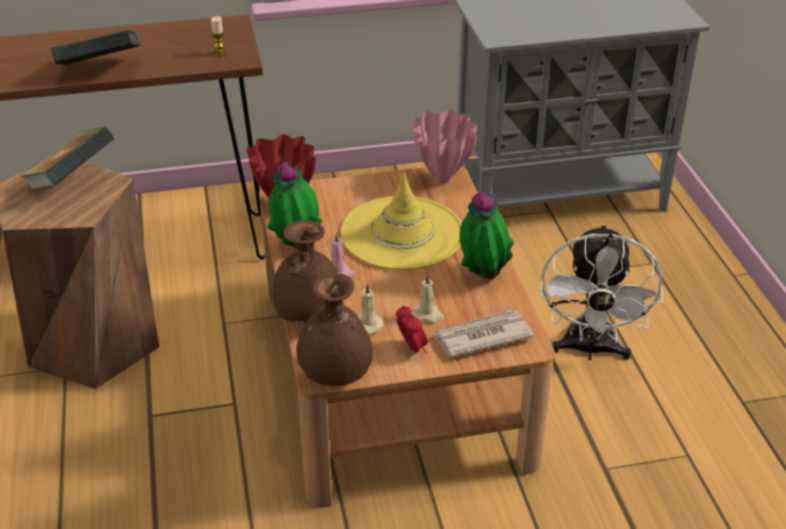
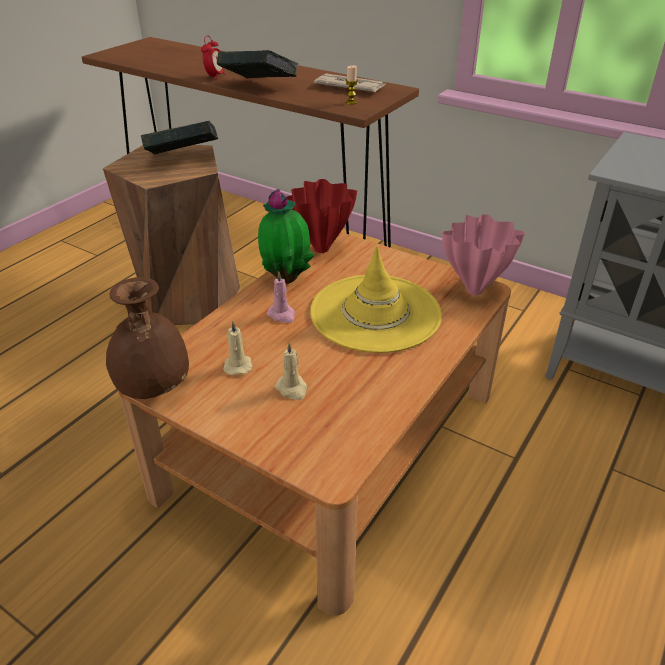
camera: 45 degrees right, 0 degrees up
brown vase [273,220,338,324] -> none
alarm clock [396,306,428,354] -> alarm clock moved to [201,35,225,80]
newspaper [432,309,534,357] -> newspaper moved to [314,73,386,92]
potted plant [460,192,514,279] -> none
white fan [541,224,663,360] -> none

